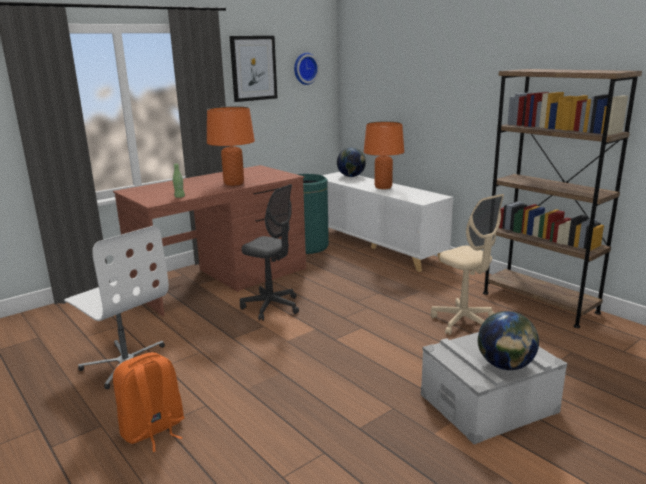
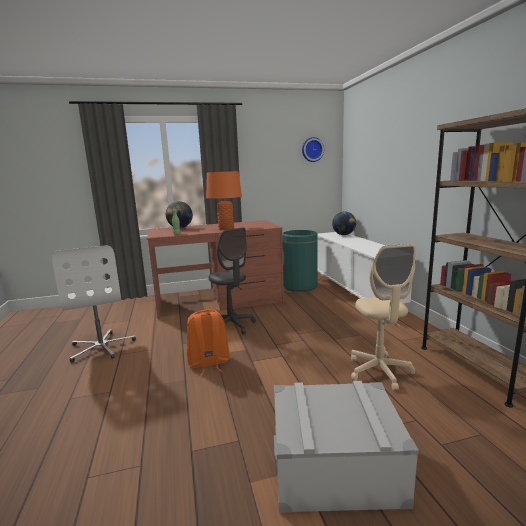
camera: 25 degrees right, 5 degrees down
orange backpack [113,352,185,452] -> orange backpack moved to [187,310,230,375]
picture [230,36,277,102] -> none
orange table lamp [364,121,404,189] -> none
globe [478,311,539,370] -> globe moved to [166,201,193,228]

